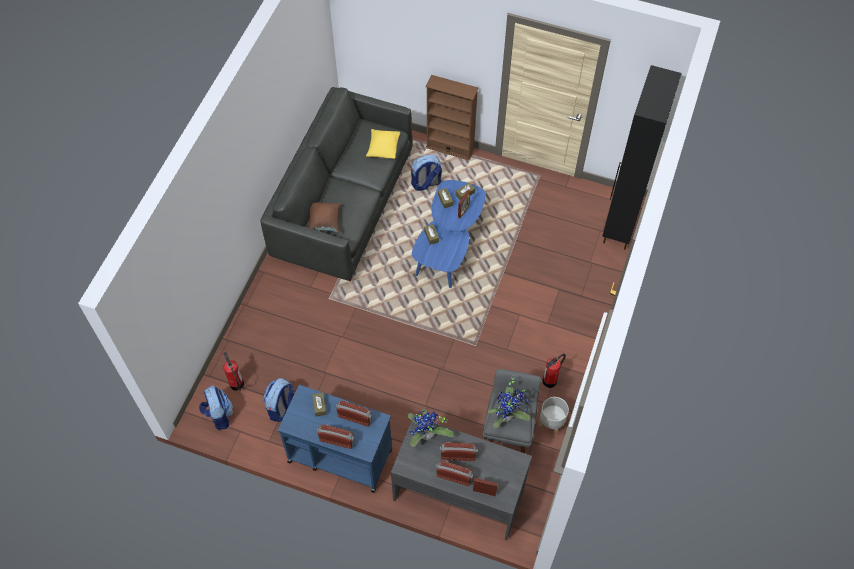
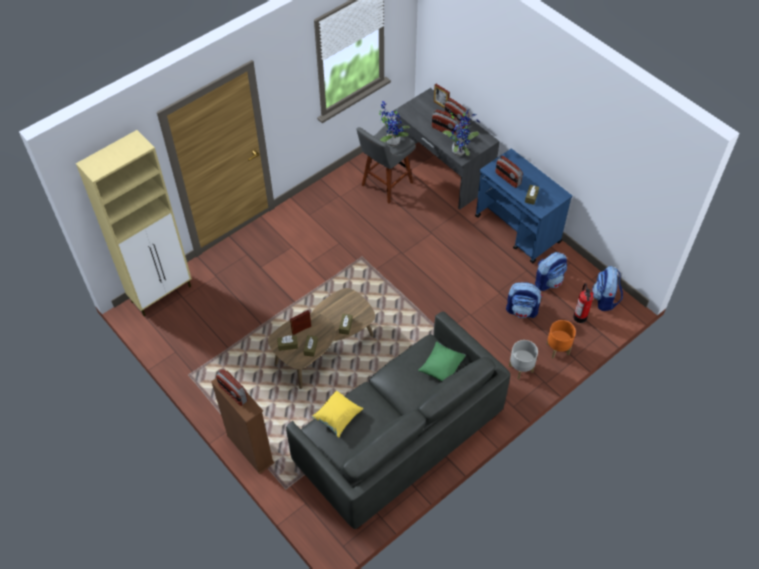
camera: 150 degrees left, 5 degrees down
brown pillow [308,203,341,233] -> green pillow [419,342,466,381]
radio [317,425,354,449] -> radio moved to [216,369,248,406]
backpack [411,155,442,191] -> backpack moved to [506,282,542,318]
blue coffee table [412,180,486,288] -> brown coffee table [268,288,375,389]
grey planter [539,397,569,435] -> grey planter moved to [509,340,538,379]
fire extinguisher [542,354,566,388] -> none
black cabinet [602,65,682,250] -> beige cabinet [76,130,192,316]
none -> orange planter [547,320,576,358]

